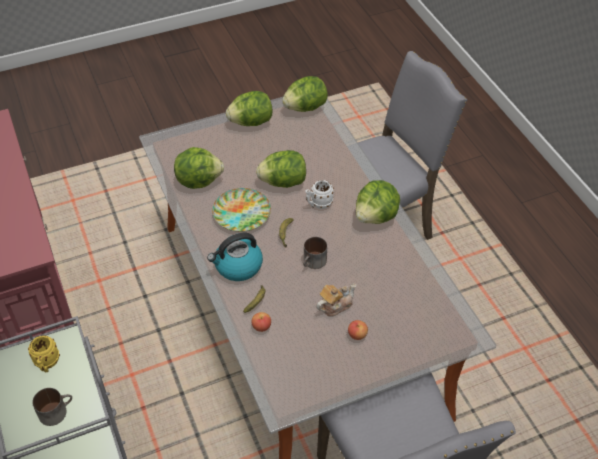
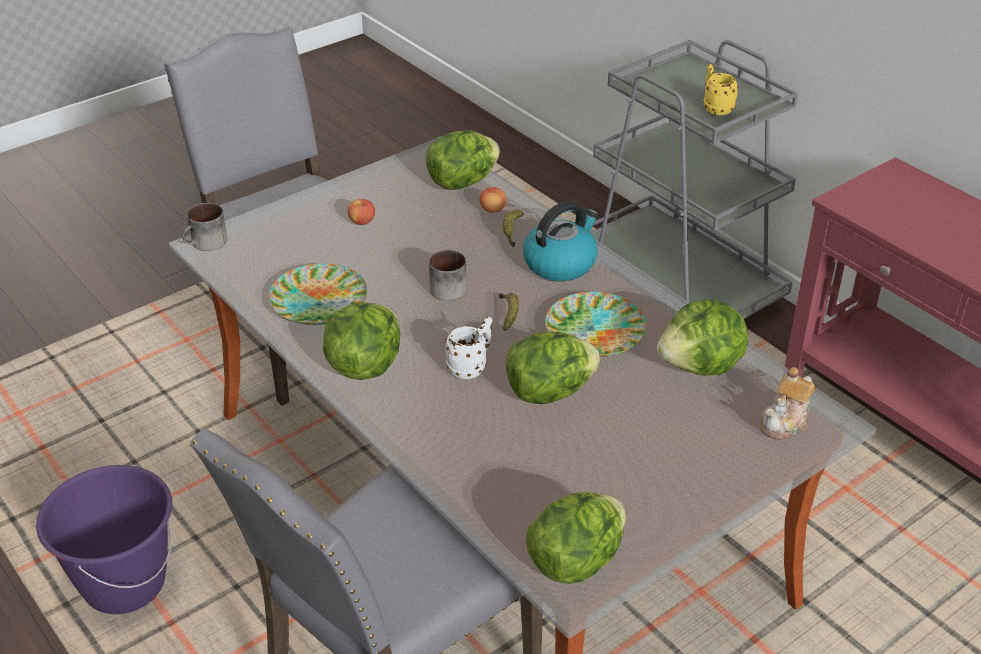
camera: 165 degrees right, 10 degrees down
mug [32,388,72,426] -> mug moved to [182,203,227,251]
lettuce [226,91,272,126] -> lettuce moved to [425,130,500,190]
teapot [316,283,356,316] -> teapot moved to [760,367,816,440]
none -> purple bucket [36,465,172,614]
none -> plate [268,263,367,325]

